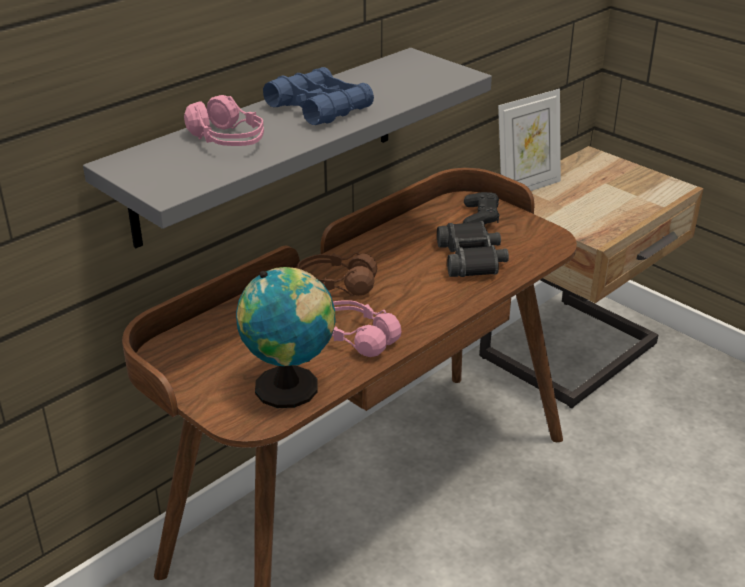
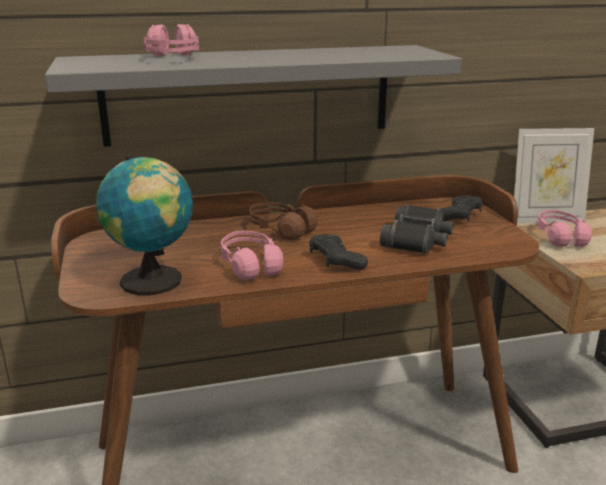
camera: 30 degrees right, 10 degrees down
blue binoculars [263,67,374,125] -> none
none -> black game controller [309,234,368,270]
none -> pink headphones [537,210,592,247]

